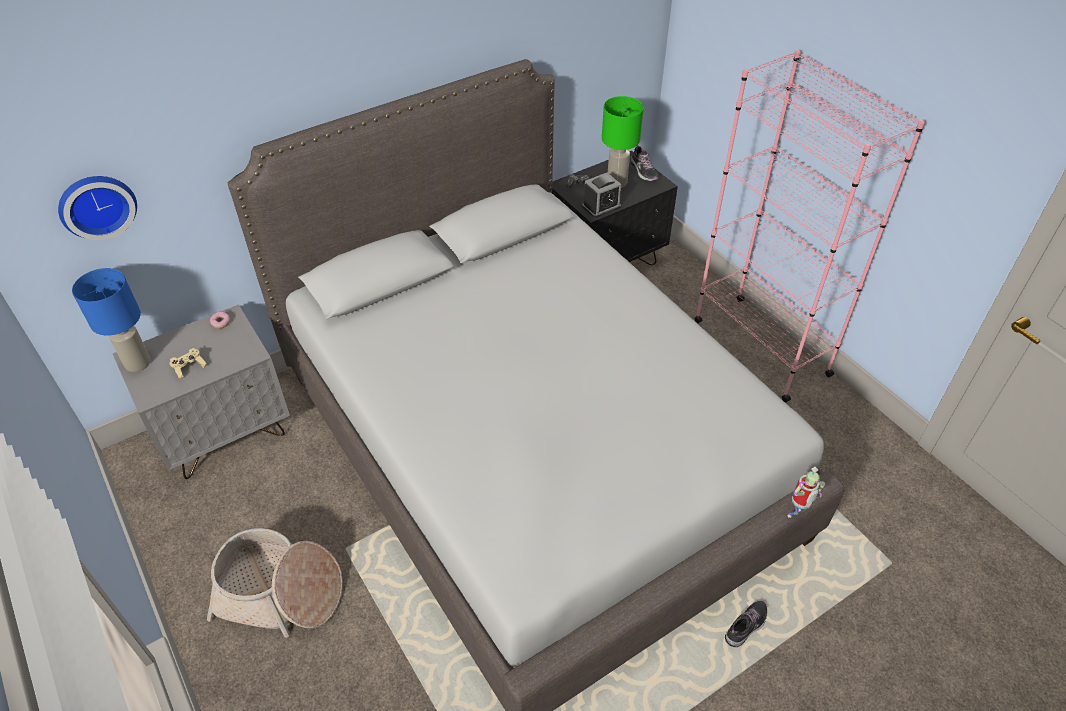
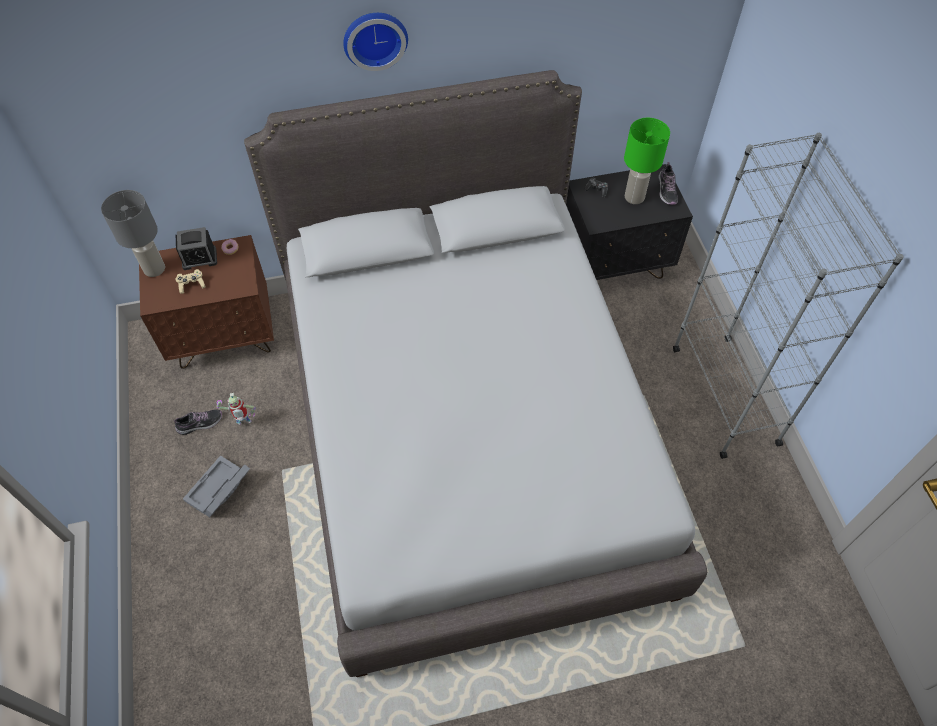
camera: 20 degrees right, 10 degrees up
wall clock [58,176,137,240] -> wall clock moved to [343,13,408,71]
blue table lamp [72,268,151,372] -> grey table lamp [101,190,165,277]
grey nightstand [113,304,290,479] -> brown nightstand [139,235,274,369]
basket [207,528,343,638] -> grey storage box [183,455,250,518]
alarm clock [582,172,621,218] -> alarm clock moved to [176,227,217,270]
pink bookcase [694,50,925,402] -> grey bookcase [673,133,904,459]
shoe [725,601,767,647] -> shoe moved to [174,409,222,435]
toy robot [787,467,825,518] -> toy robot moved to [217,393,256,425]

